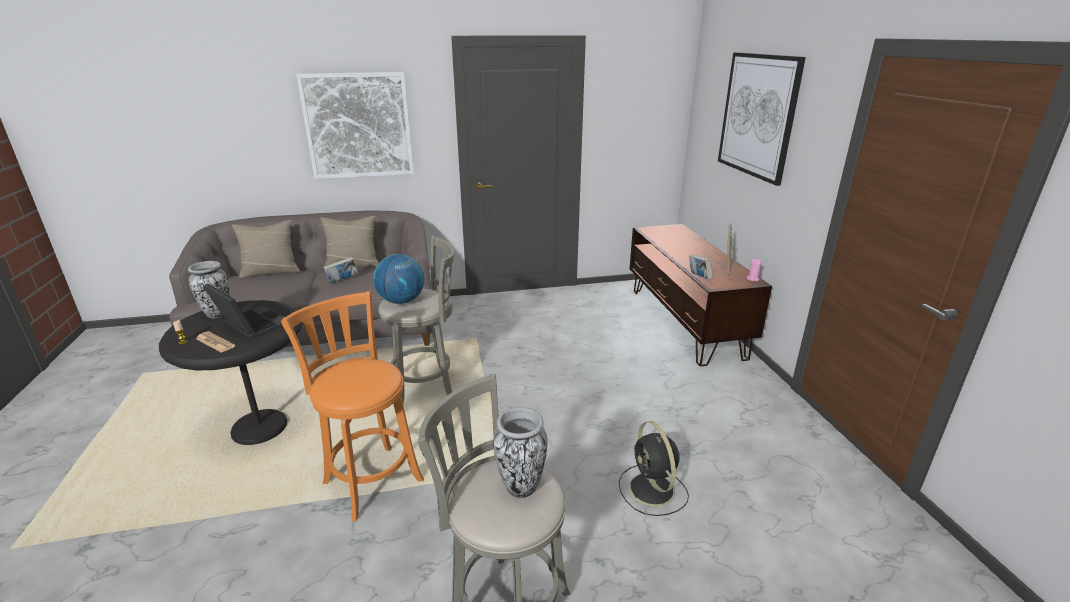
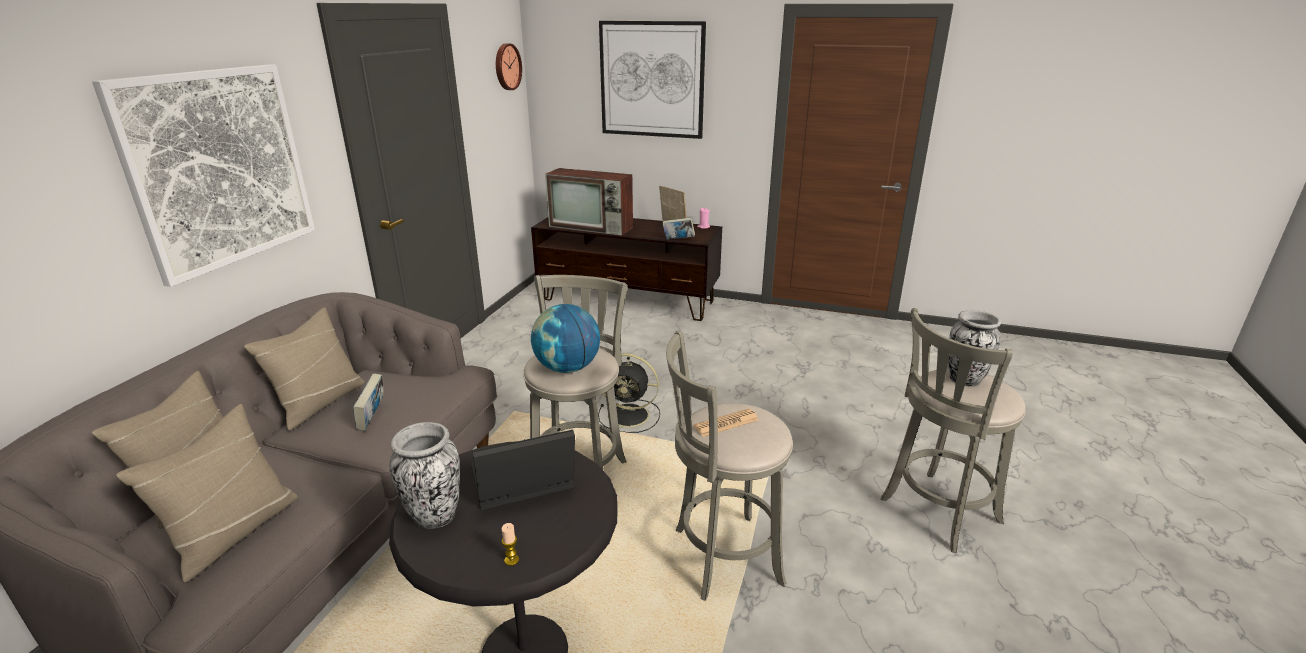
camera: 60 degrees left, 0 degrees up
newspaper [196,331,235,353] -> newspaper moved to [693,408,759,437]
orange stool [281,291,424,522] -> grey stool [666,330,793,601]
black fan [619,421,689,516] -> black fan moved to [598,353,660,433]
none -> beige pillow [116,404,298,582]
none -> wall clock [496,43,522,90]
none -> television [545,168,633,236]

